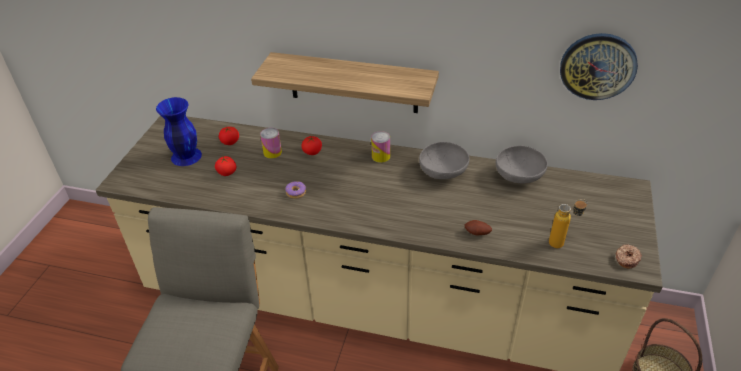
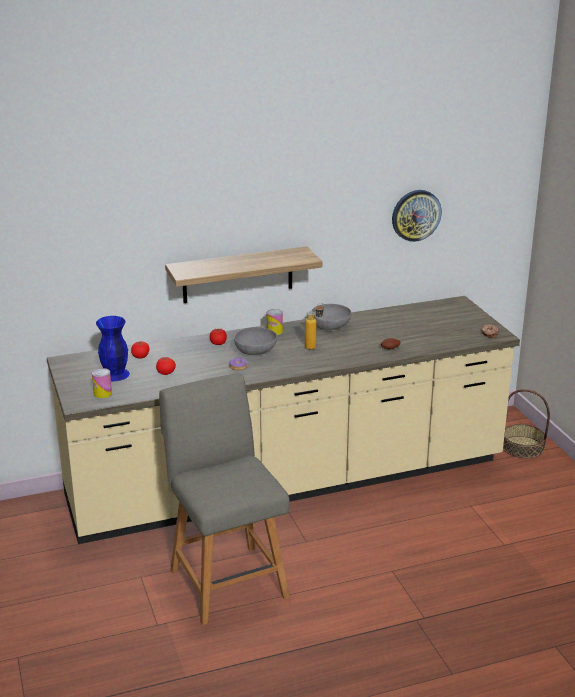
camera: 35 degrees left, 15 degrees down
can [260,128,282,159] -> can moved to [92,368,112,398]
grey bowl [496,145,548,183] -> grey bowl moved to [234,327,277,355]
bottle [549,199,588,248] -> bottle moved to [305,303,324,350]

